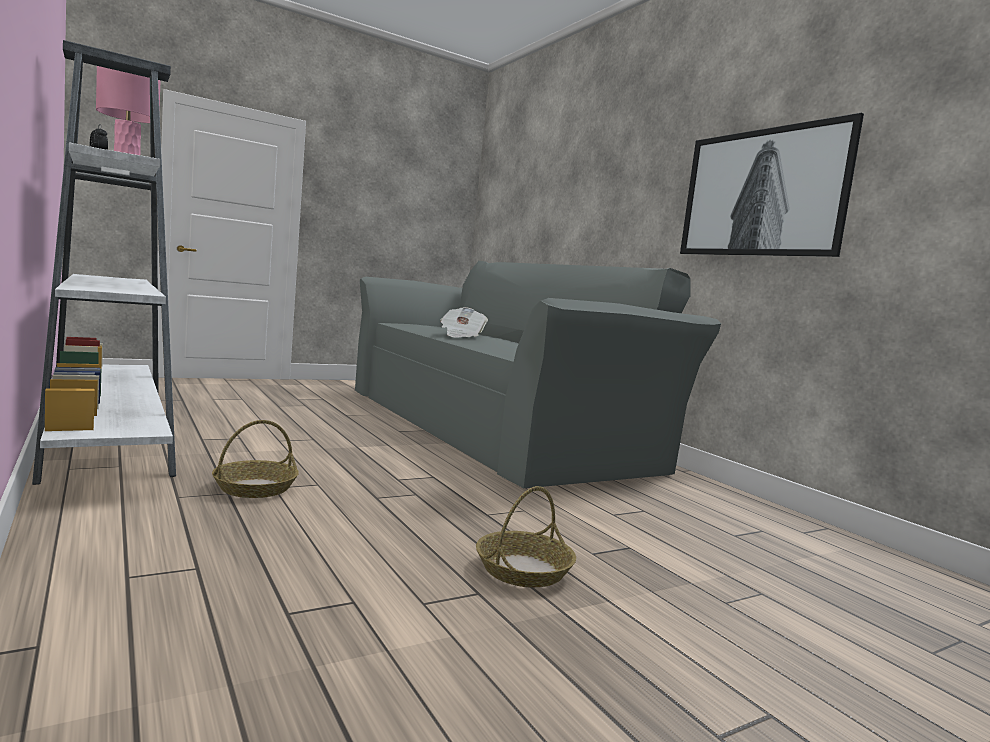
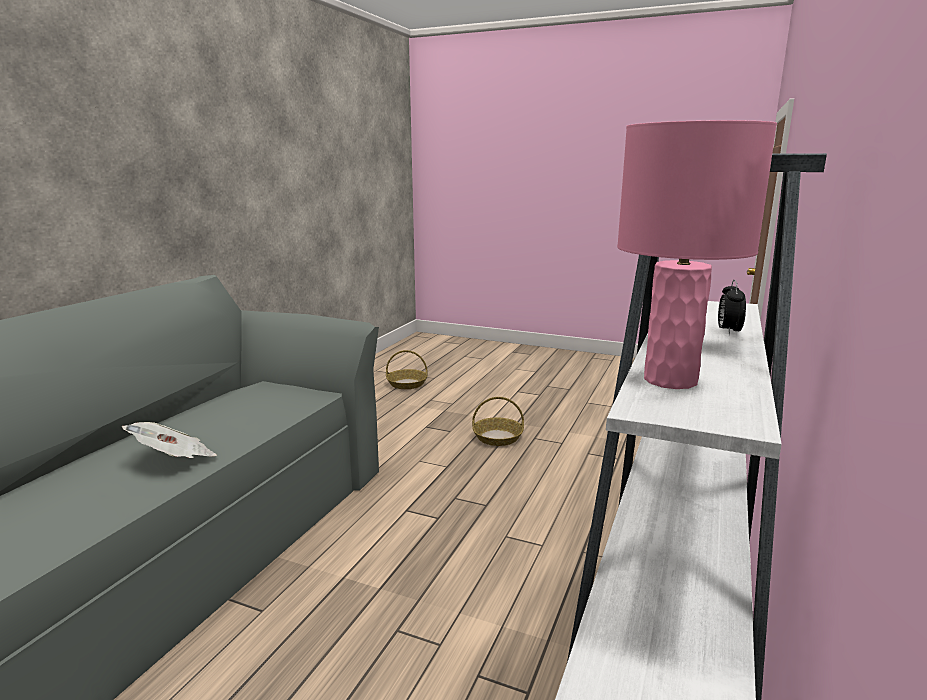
camera: 125 degrees left, 10 degrees up
basket [212,420,299,498] -> basket moved to [386,350,428,389]
picture [680,112,864,257] -> none

